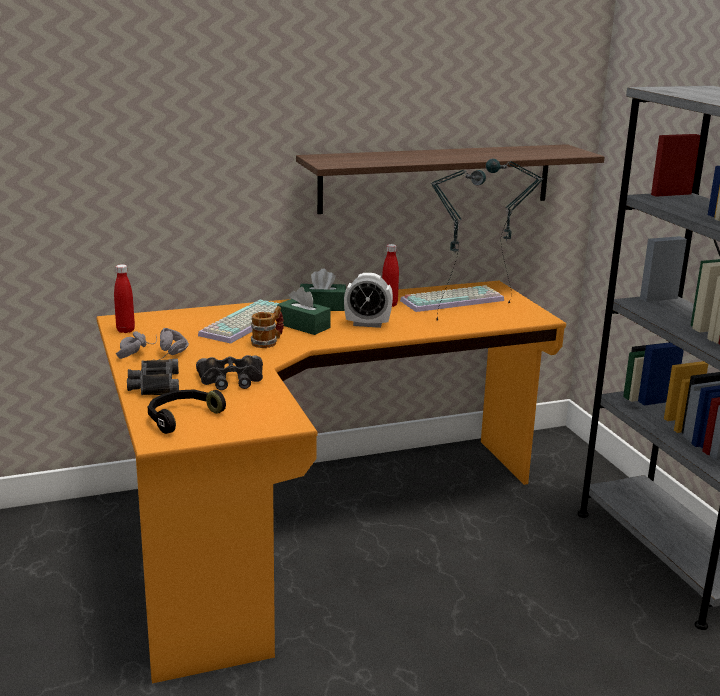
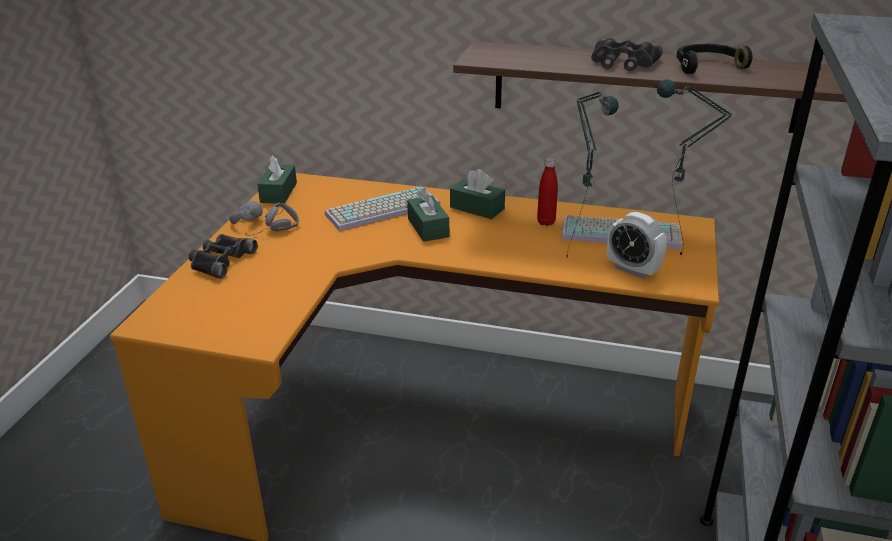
camera: 35 degrees right, 10 degrees up
red bottle [114,264,135,333] -> green tissue box [257,155,297,204]
black headphones [148,389,226,434] -> black headphones moved to [677,44,752,74]
black binoculars [196,355,263,390] -> black binoculars moved to [591,38,663,71]
mug [251,306,284,348] -> none
alarm clock [344,273,393,328] -> alarm clock moved to [607,212,667,278]

